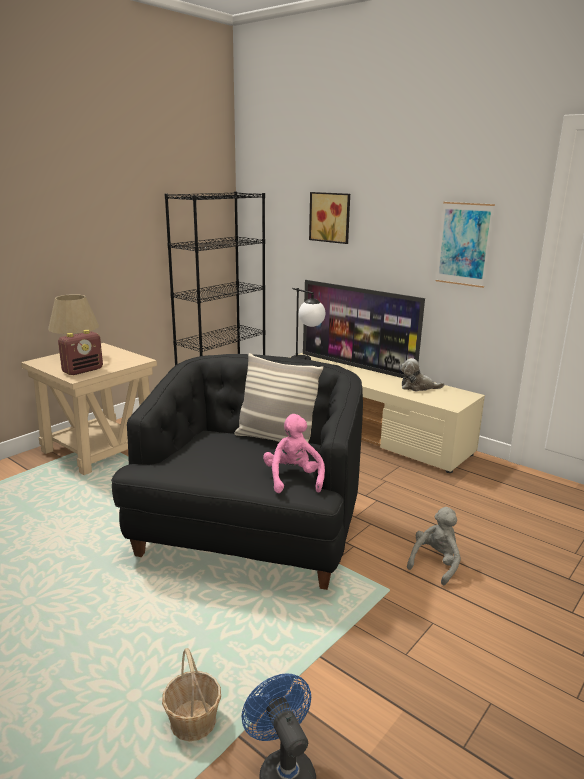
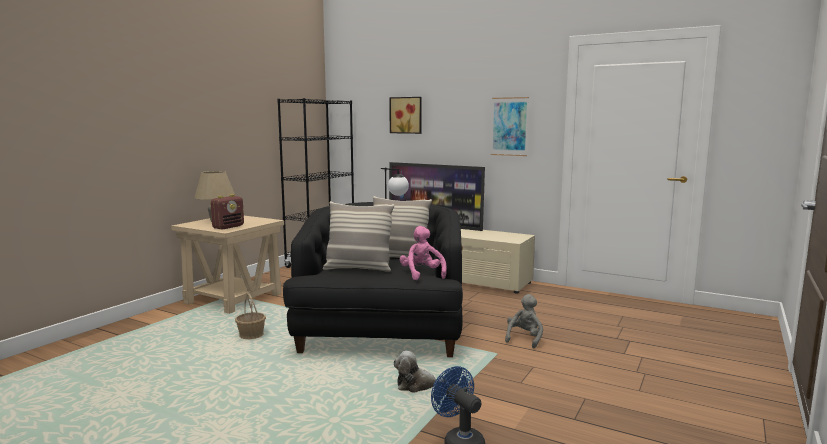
camera: 10 degrees left, 10 degrees down
basket [162,648,221,741] -> basket moved to [235,293,266,339]
plush toy [400,358,445,391] -> plush toy moved to [394,351,447,393]
none -> pillow [323,201,395,272]

